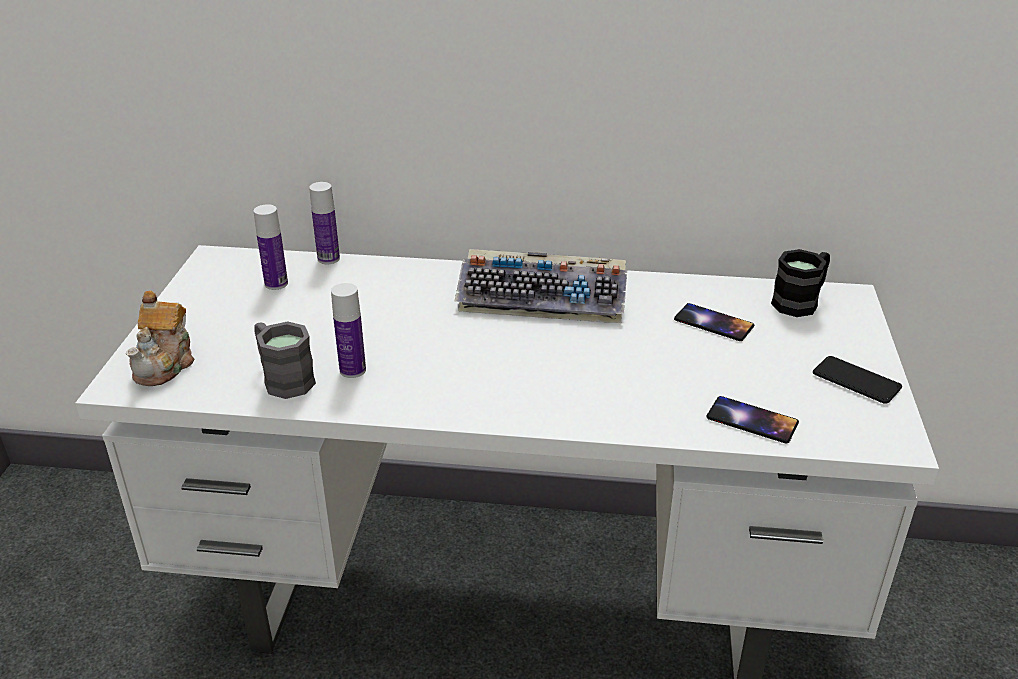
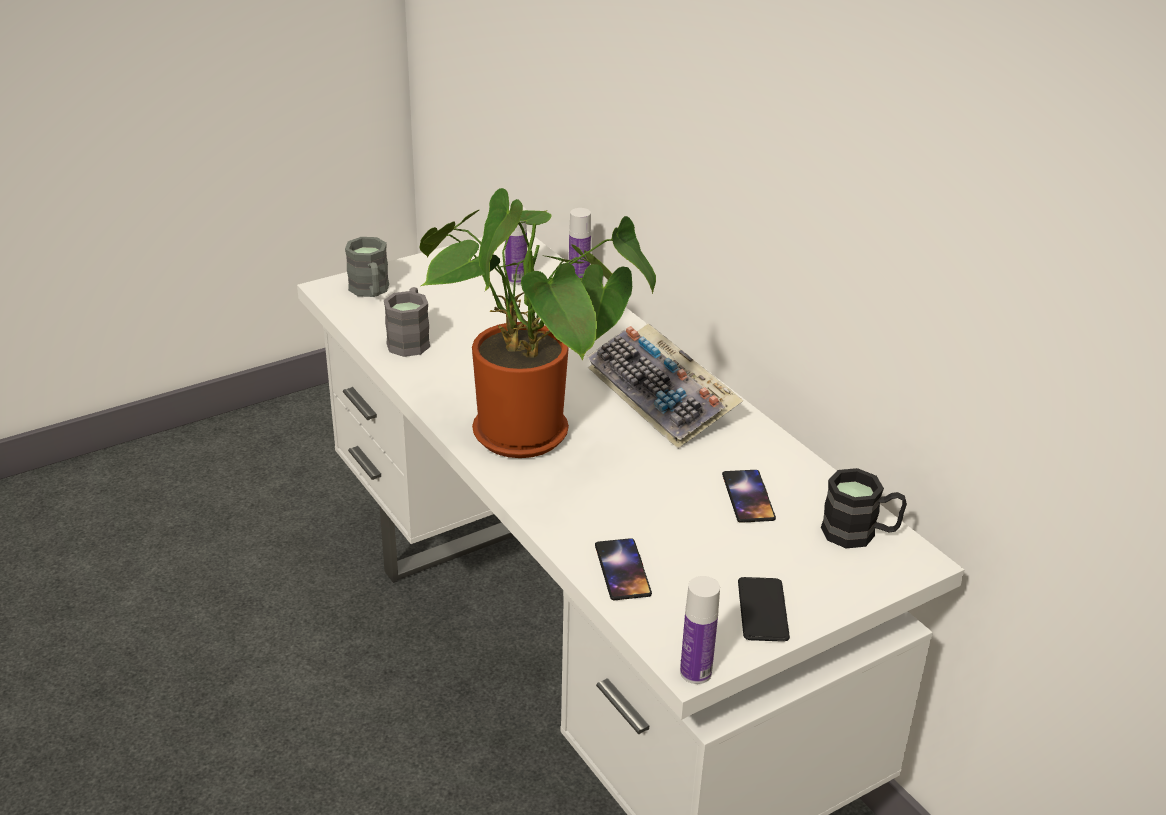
camera: 50 degrees right, 0 degrees up
teapot [126,291,195,386] -> grey mug [345,237,389,297]
bottle [331,283,366,378] -> bottle moved to [680,576,720,684]
none -> potted plant [419,188,656,458]

